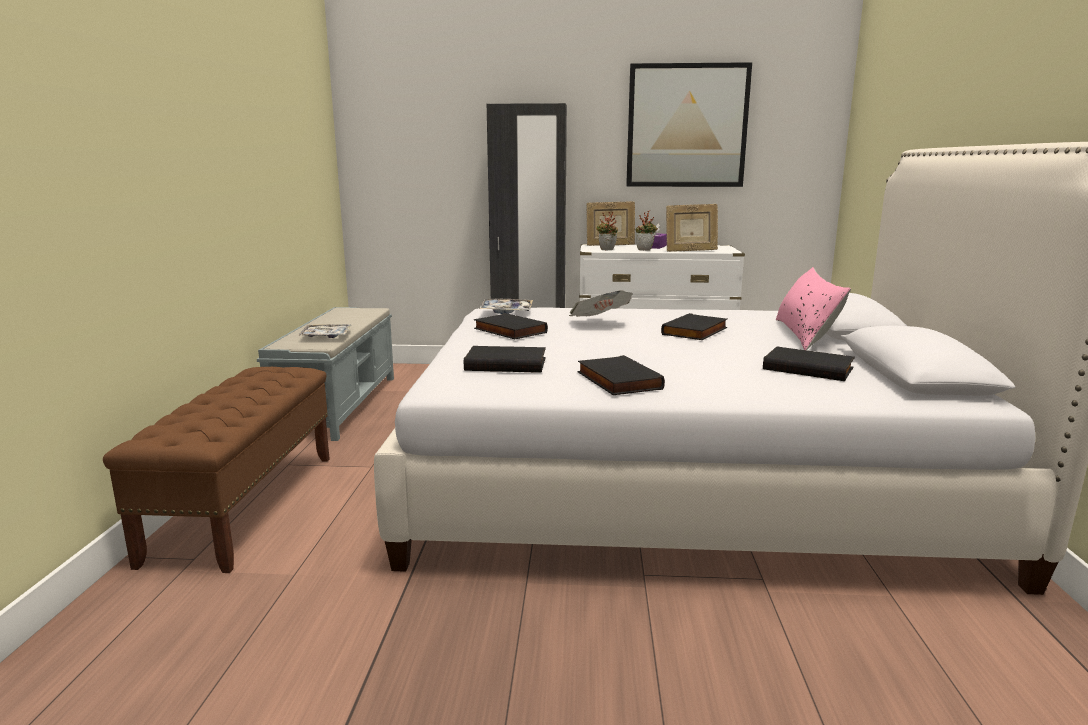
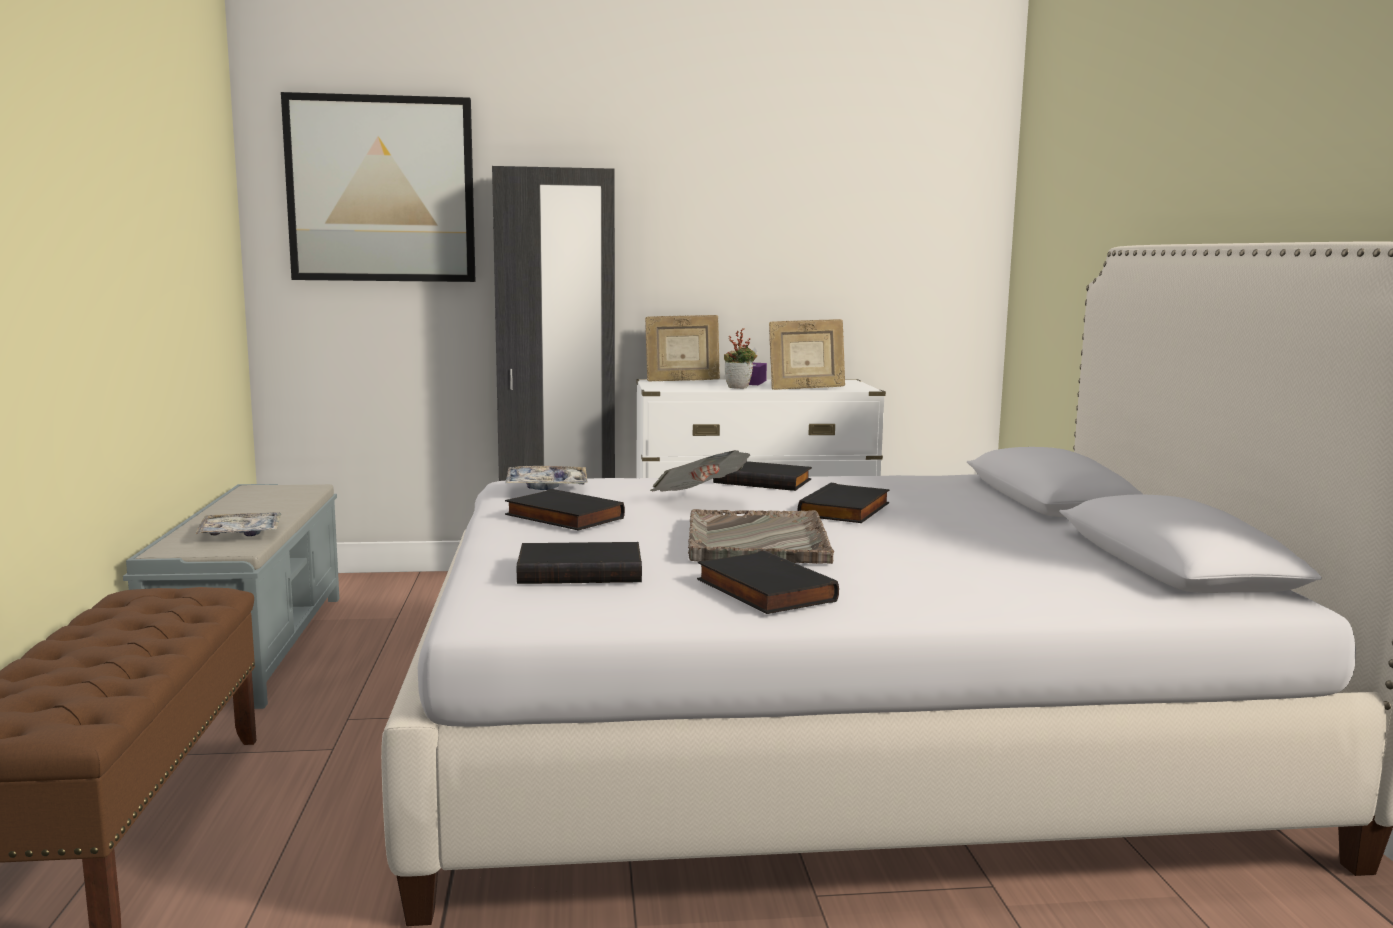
camera: 10 degrees left, 5 degrees down
potted plant [596,211,618,250] -> none
picture [626,62,752,187] -> picture moved to [281,92,476,282]
black book [763,346,855,381] -> black book moved to [713,461,812,491]
pink pillow [776,267,851,350] -> none
none -> grey tray [688,509,834,564]

